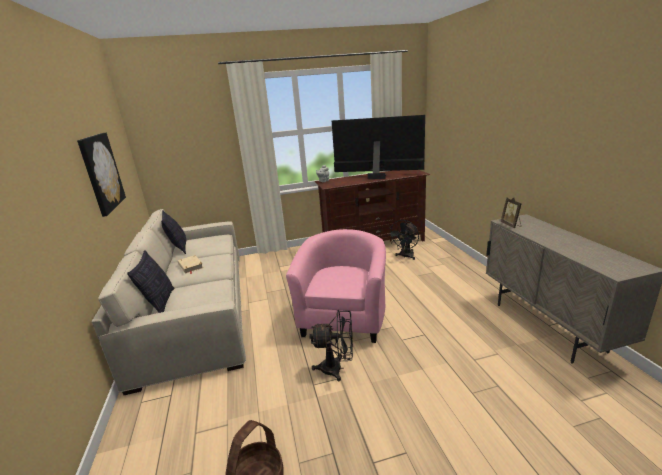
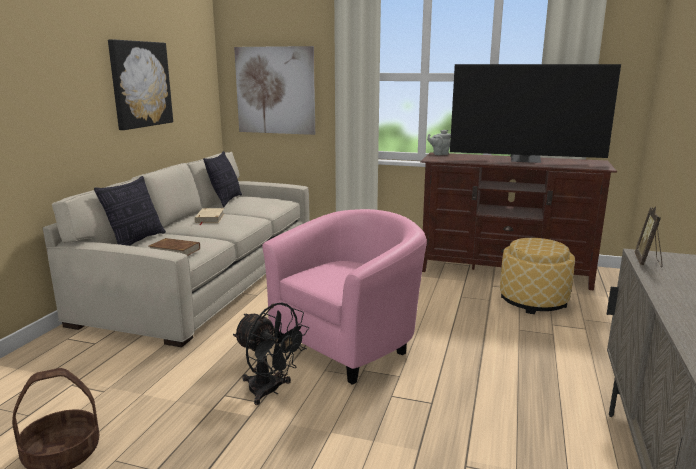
camera: 30 degrees right, 5 degrees down
television [332,115,425,179] -> television turned 150 degrees clockwise [450,64,621,163]
black fan [388,220,419,260] -> ottoman [500,238,575,314]
none -> brown book [149,238,200,256]
none -> picture [234,46,315,135]

